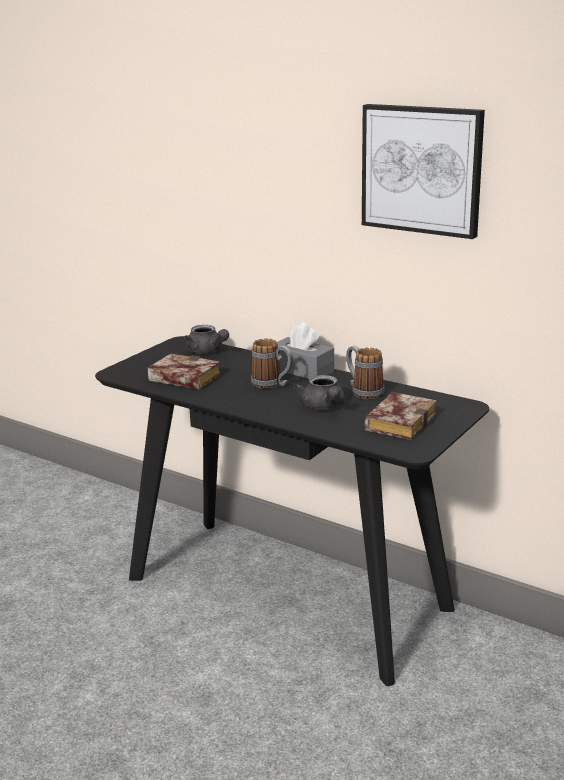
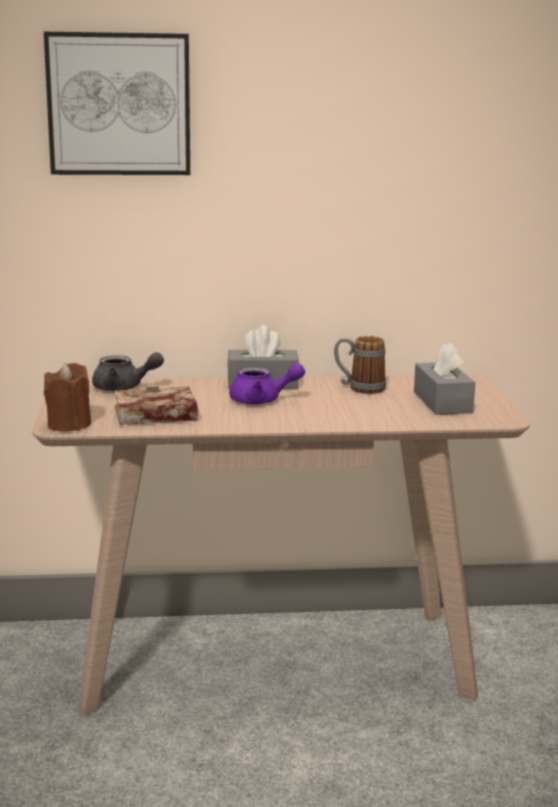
camera: 40 degrees left, 5 degrees down
black console table [95,336,489,686] -> beige console table [32,375,530,716]
mug [251,338,293,389] -> purple teapot [229,363,305,405]
grey teapot [294,375,345,410] -> none
picture [362,104,485,239] -> picture moved to [44,32,190,175]
book [365,392,437,440] -> grey tissue box [414,342,475,415]
none -> brown candle [44,363,91,431]

